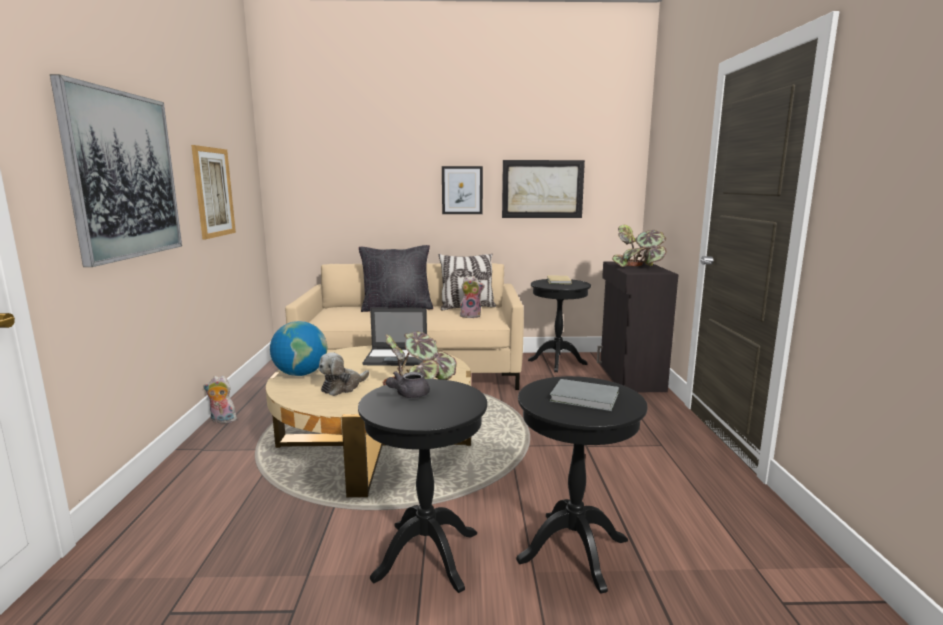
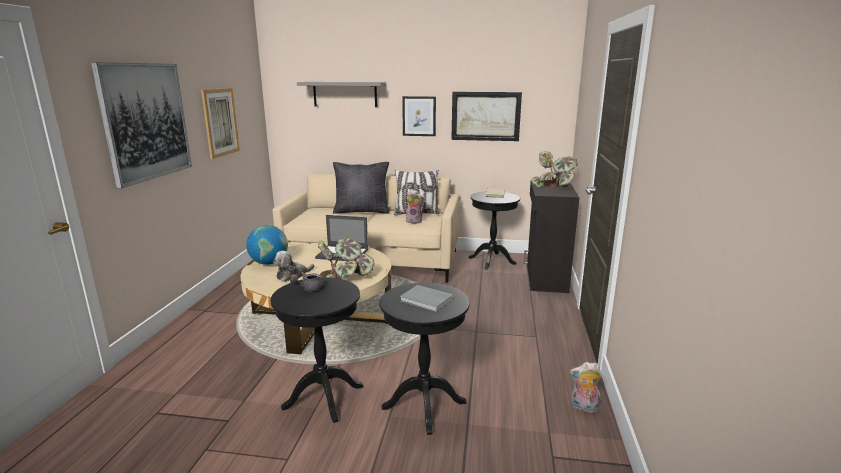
camera: 10 degrees right, 5 degrees up
plush toy [203,376,237,423] -> plush toy moved to [570,362,602,413]
none -> grey shelf [297,82,385,107]

